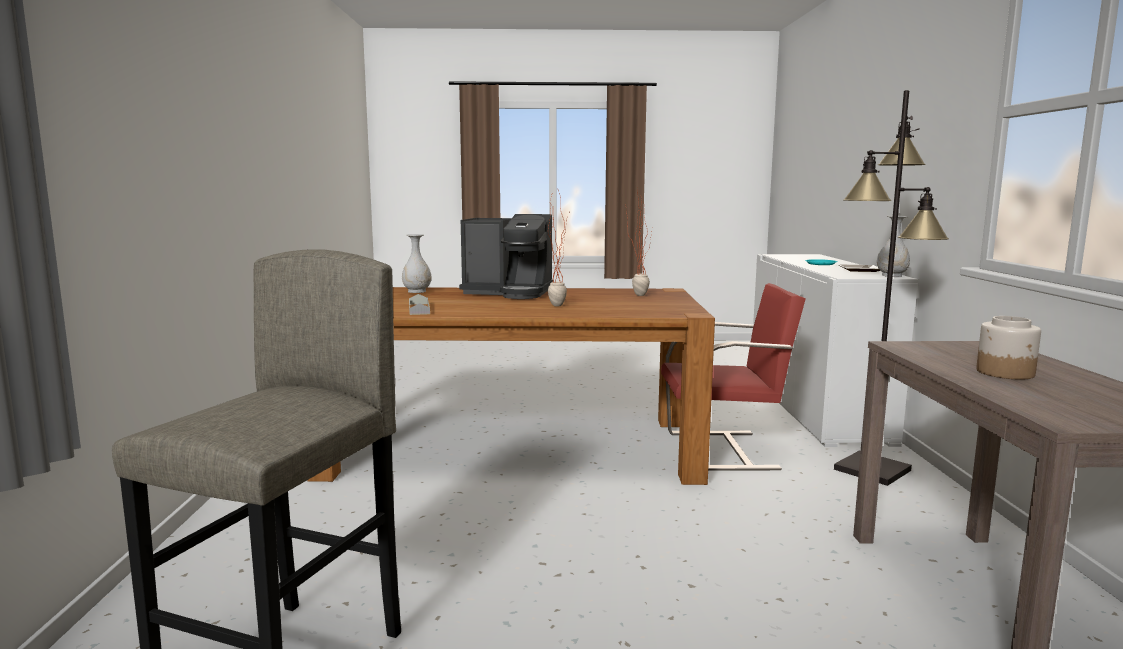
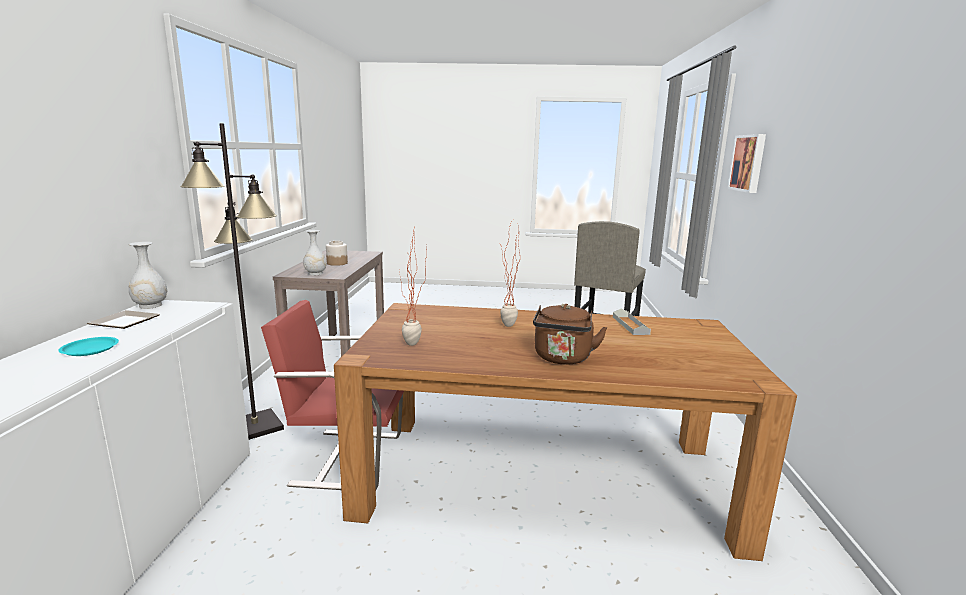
camera: 175 degrees left, 5 degrees up
white vase [402,234,431,293] -> white vase moved to [303,230,327,275]
coffee machine [459,214,553,299] -> brown kettle [533,304,607,365]
none -> picture [727,134,766,193]

